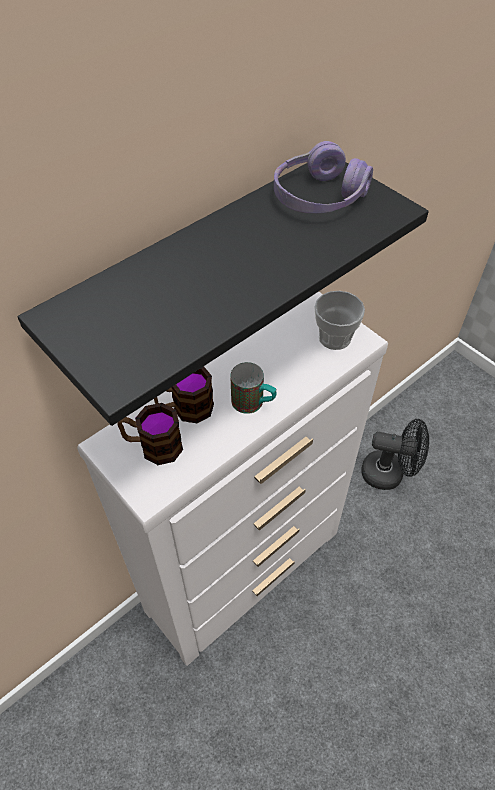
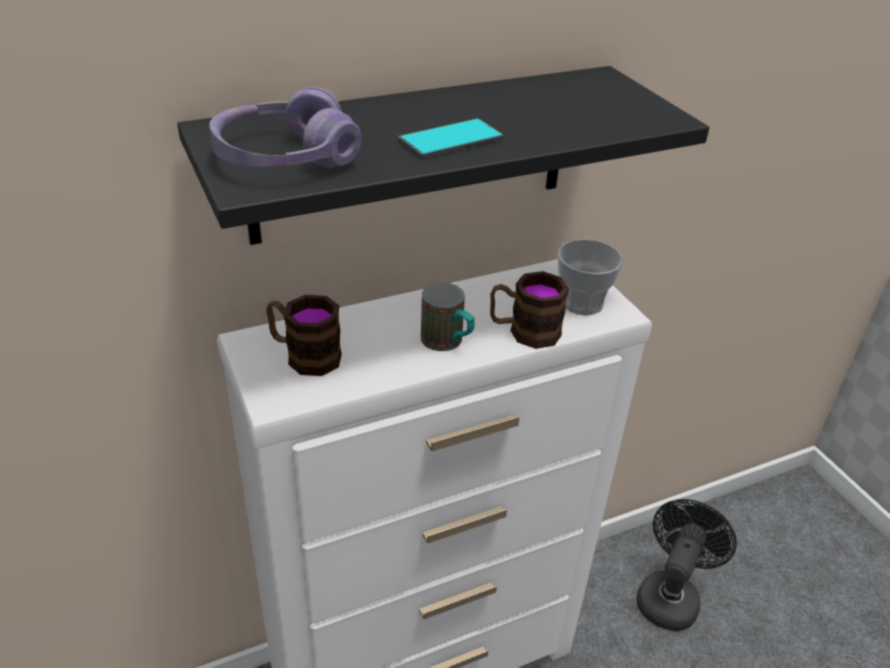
camera: 15 degrees right, 15 degrees down
mug [154,366,214,423] -> mug moved to [490,271,569,349]
purple headphones [274,141,373,213] -> purple headphones moved to [209,87,361,168]
black fan [361,419,429,490] -> black fan turned 90 degrees counterclockwise [637,499,737,631]
none -> phone [398,118,504,159]

